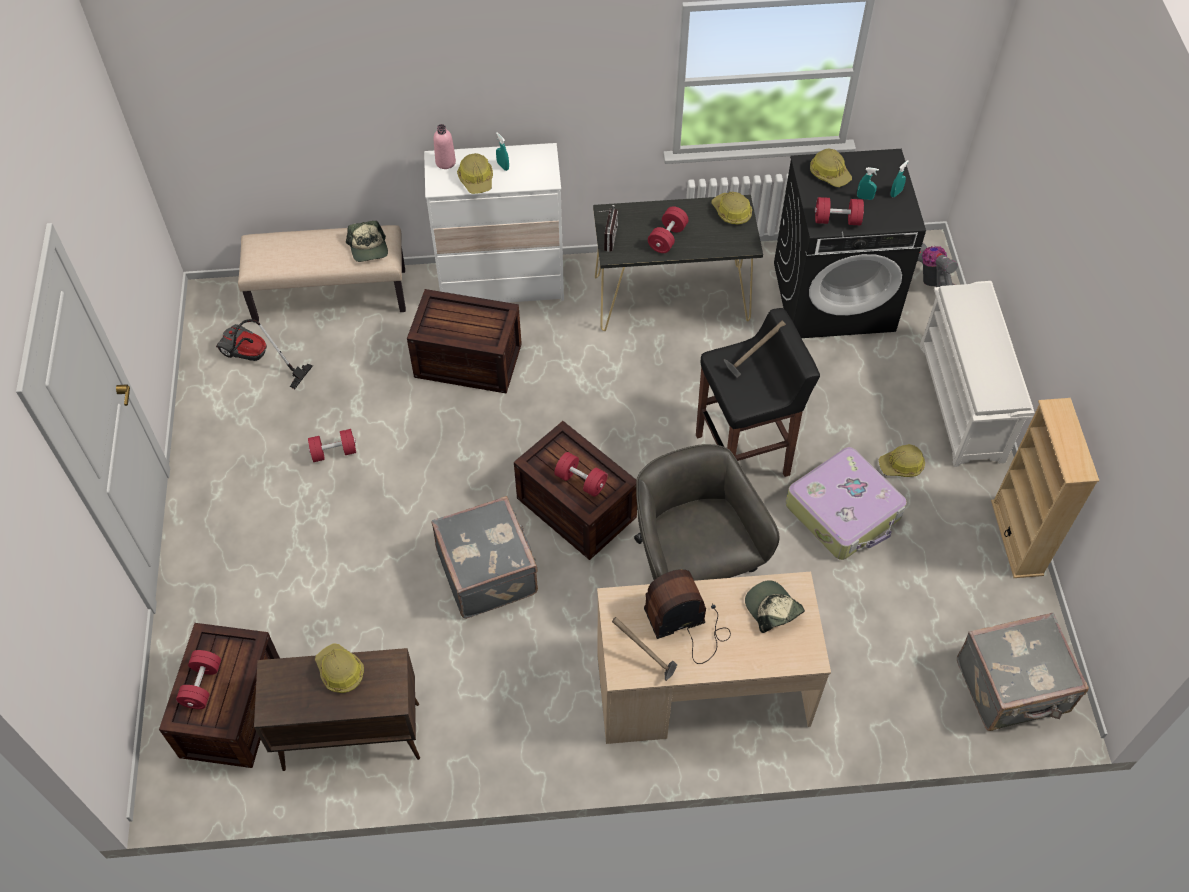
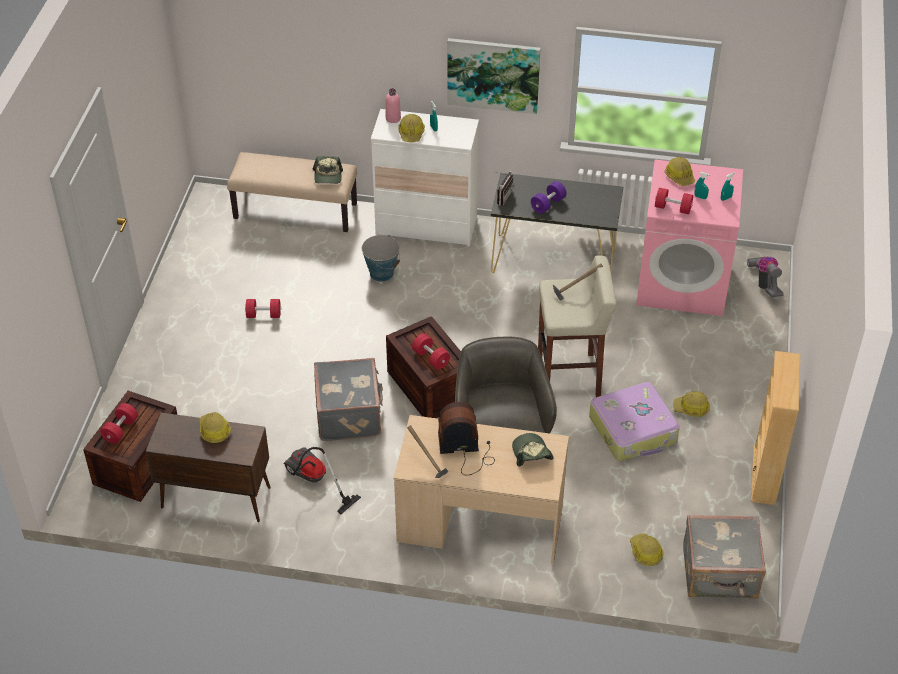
camera: 15 degrees right, 10 degrees down
vacuum cleaner [216,319,313,389] -> vacuum cleaner moved to [283,447,361,514]
crate [407,289,522,394] -> bucket [362,235,400,282]
red dumbbell [648,206,689,253] -> purple dumbbell [531,181,567,214]
black stool [696,308,820,477] -> beige stool [538,255,617,397]
hard hat [712,192,752,225] -> hard hat moved to [630,533,664,566]
black washing machine [774,149,926,338] -> pink washing machine [636,160,743,316]
white shoe rack [920,281,1035,467] -> none
none -> picture [447,38,541,114]

